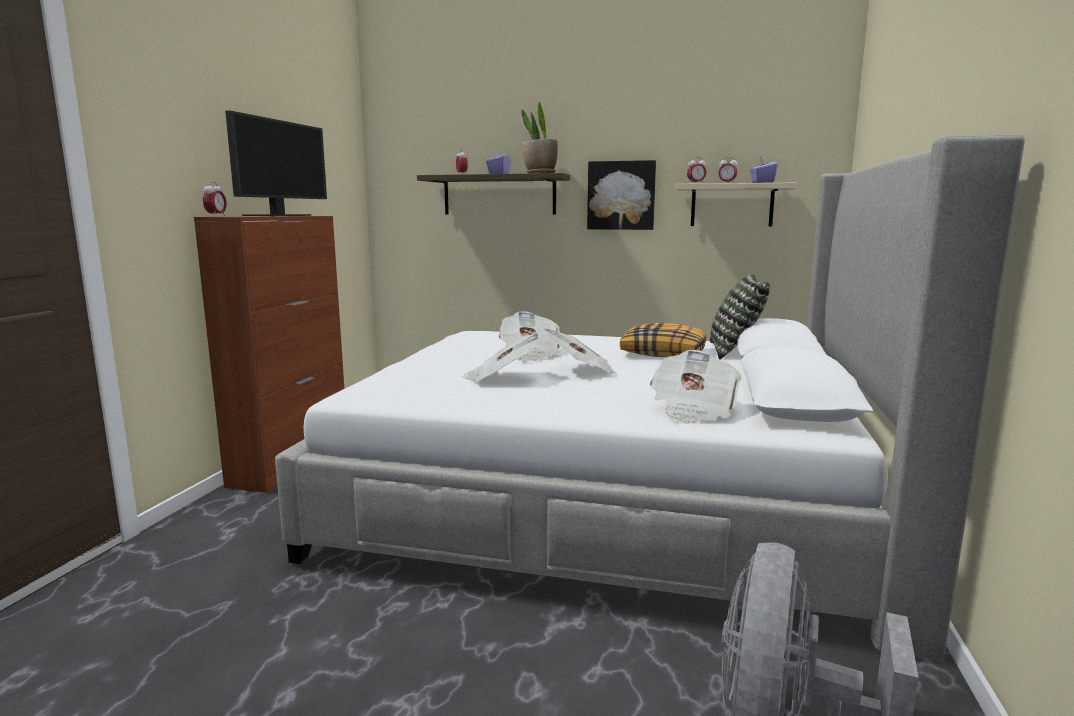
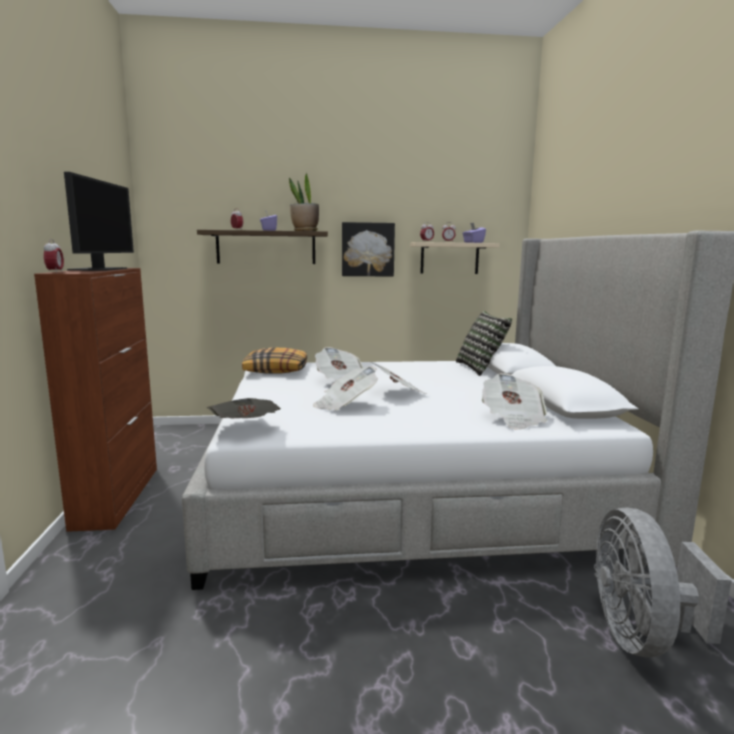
camera: 20 degrees left, 0 degrees up
pillow [620,323,706,357] -> pillow moved to [242,348,307,374]
none -> newspaper [207,398,281,418]

